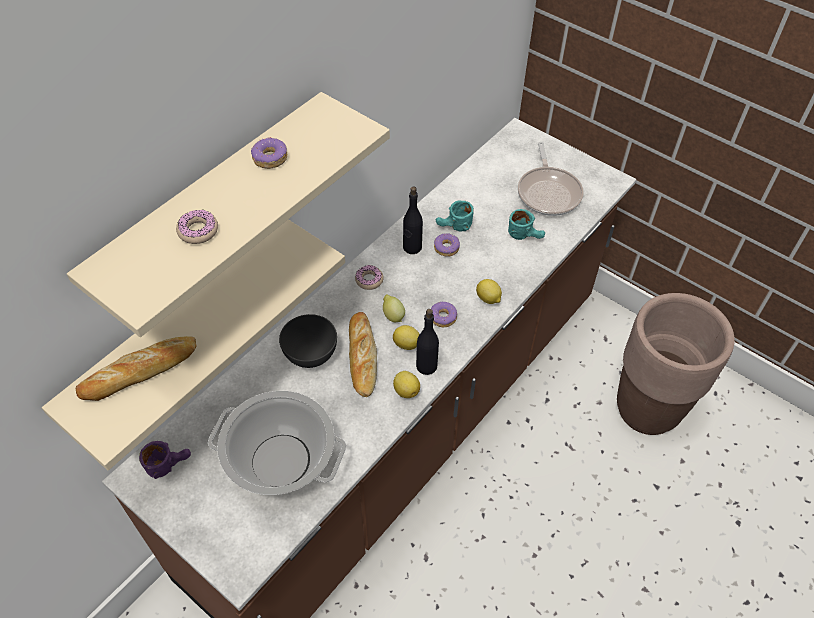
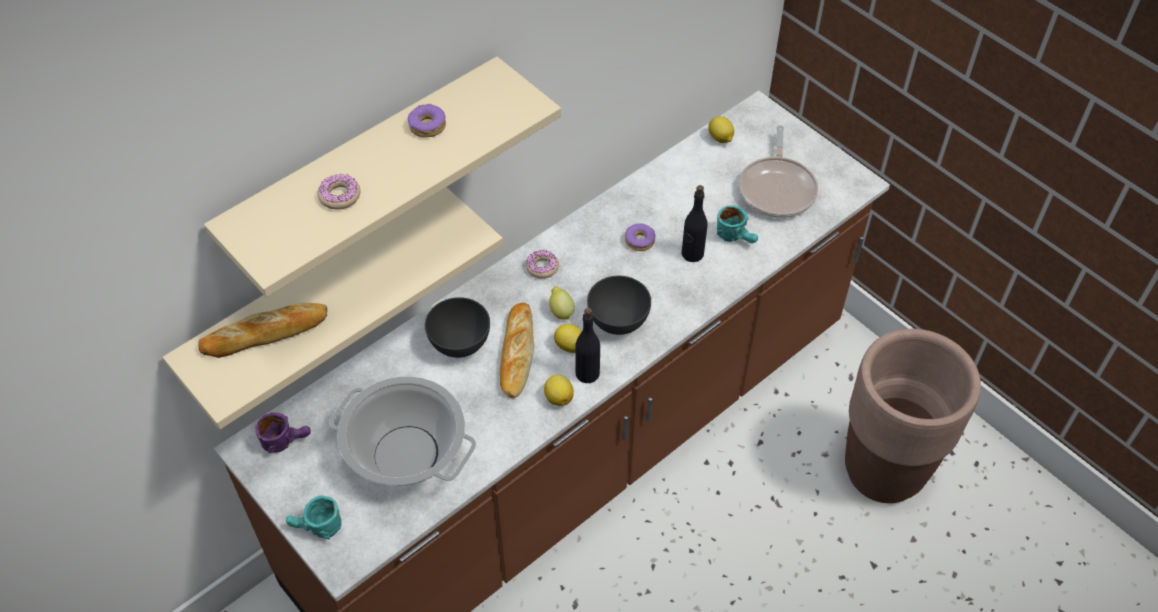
camera: 10 degrees right, 0 degrees up
black bottle [403,186,423,254] -> black bottle moved to [681,185,708,262]
donut [431,302,457,327] -> grey bowl [587,276,651,335]
turquoise mug [436,201,474,232] -> turquoise mug moved to [286,495,342,539]
lemon [476,279,502,304] -> lemon moved to [708,116,734,143]

